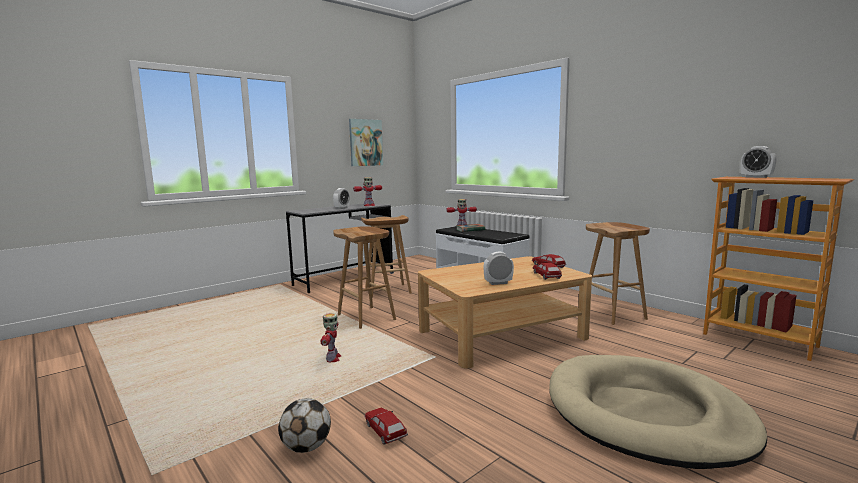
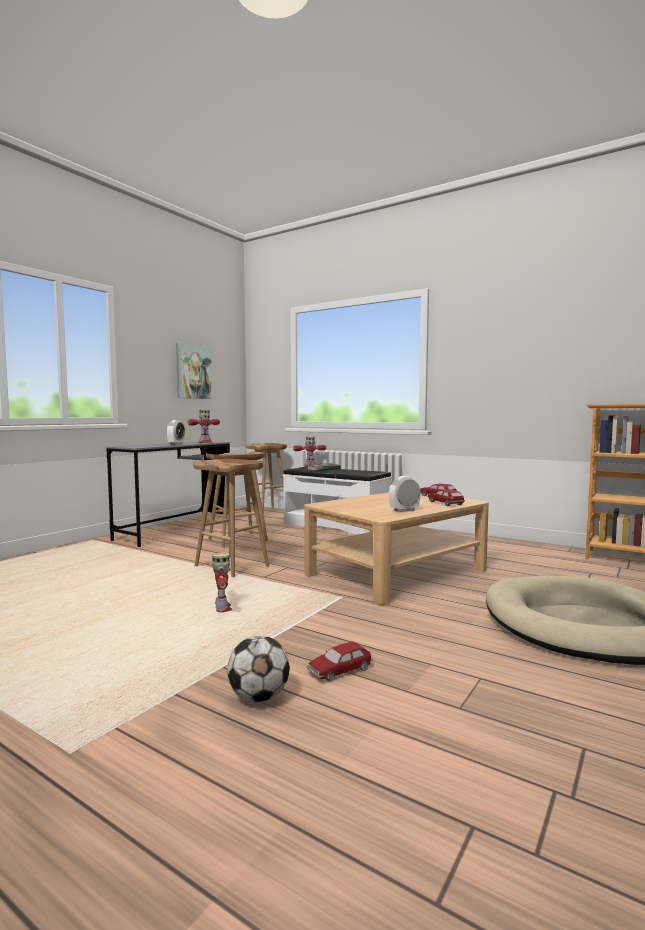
camera: 15 degrees left, 5 degrees down
toy car [364,408,408,445] -> toy car turned 75 degrees counterclockwise [307,641,373,682]
brown stool [586,222,650,325] -> brown stool moved to [245,443,287,514]
alarm clock [740,146,776,178] -> none

